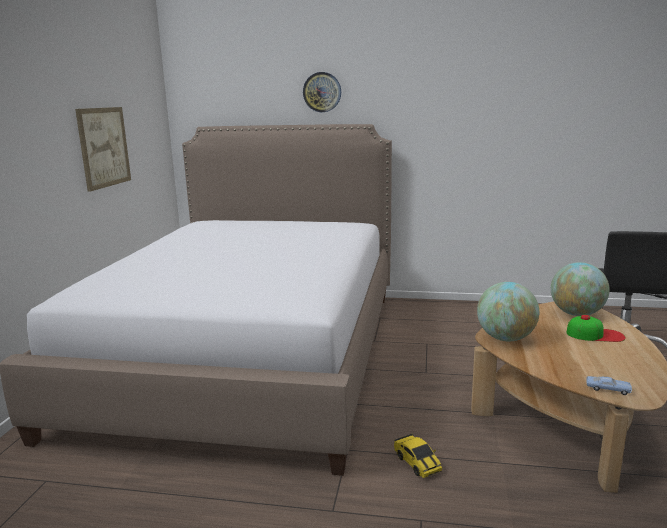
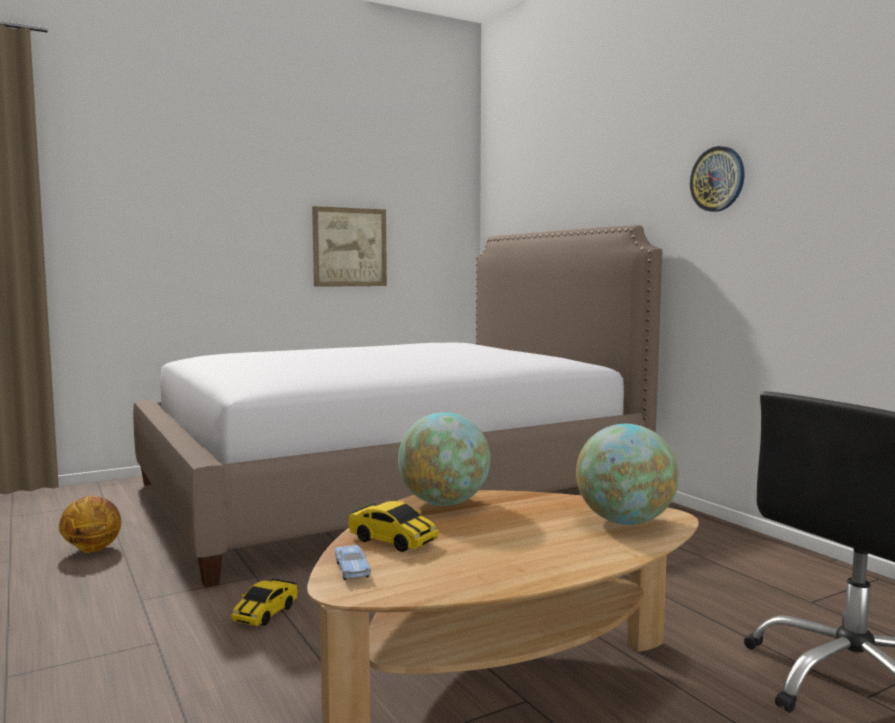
camera: 50 degrees right, 10 degrees down
wall clock [303,72,341,112] -> wall clock moved to [690,146,745,212]
cap [566,315,626,342] -> none
none -> basketball [59,496,121,553]
none -> toy car [348,501,439,552]

